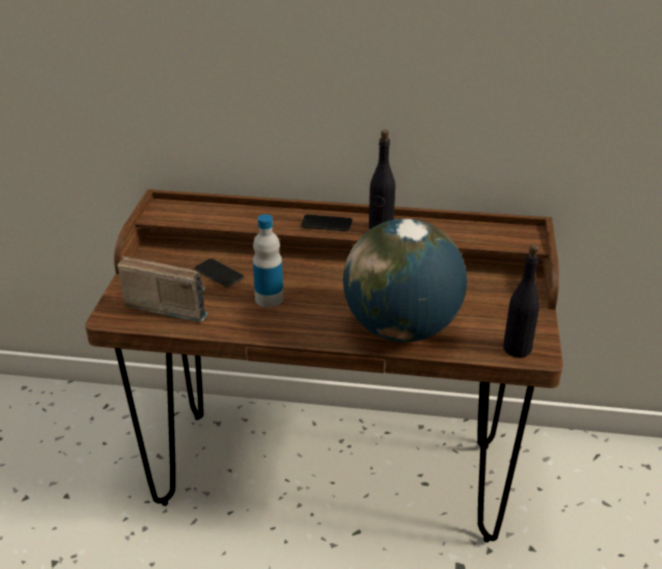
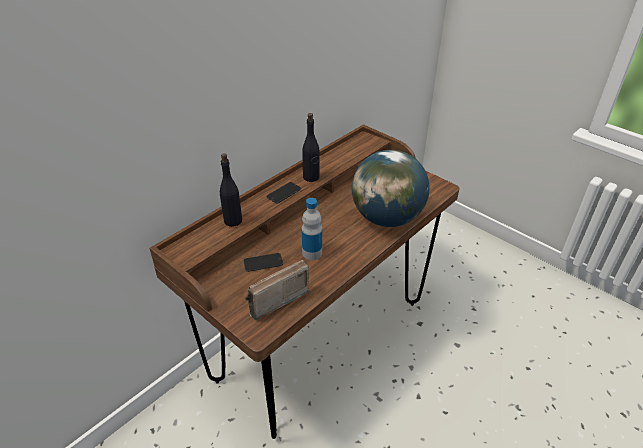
camera: 55 degrees left, 5 degrees up
black bottle [503,244,540,357] -> black bottle moved to [220,153,242,227]

